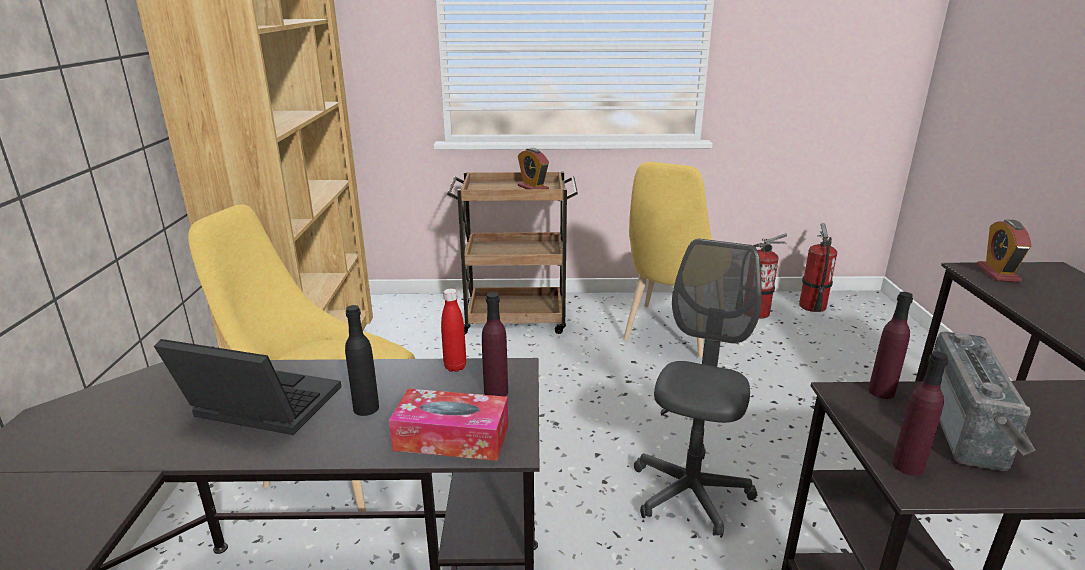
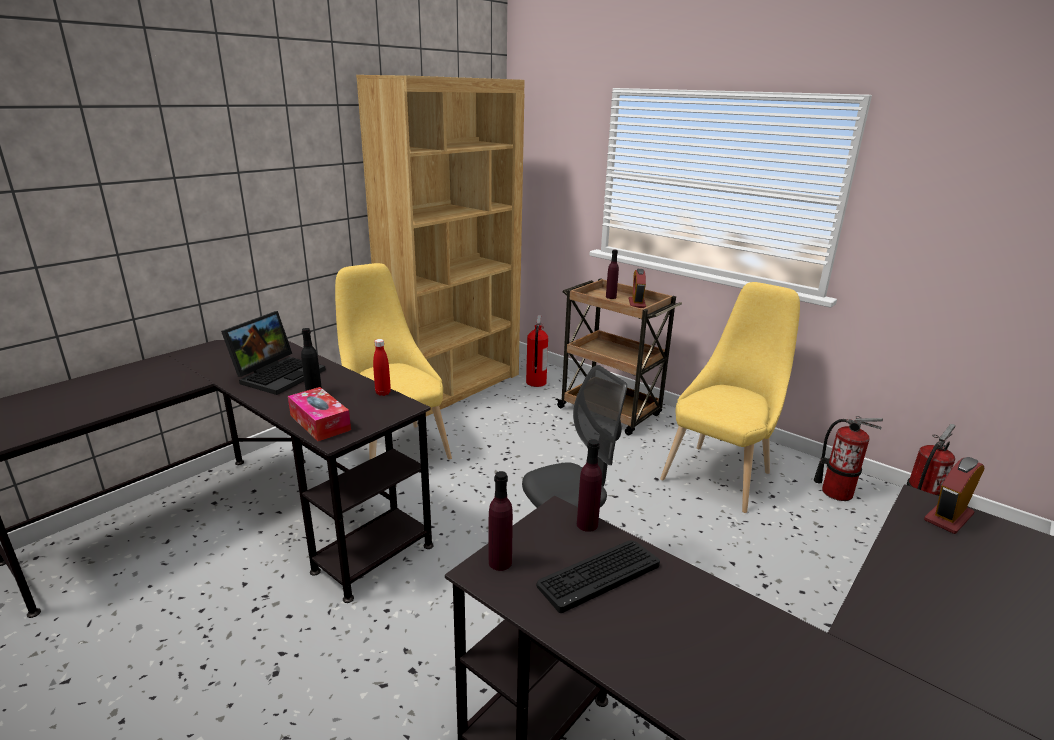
camera: 40 degrees right, 0 degrees up
laptop [154,339,341,435] -> laptop turned 60 degrees clockwise [221,311,326,395]
purple bottle [482,292,508,397] -> purple bottle moved to [606,250,619,299]
yellow chair [623,162,712,357] -> yellow chair turned 150 degrees clockwise [660,282,800,513]
radio [933,332,1036,471] -> keyboard [536,541,660,613]
none -> fire extinguisher [526,315,548,387]

